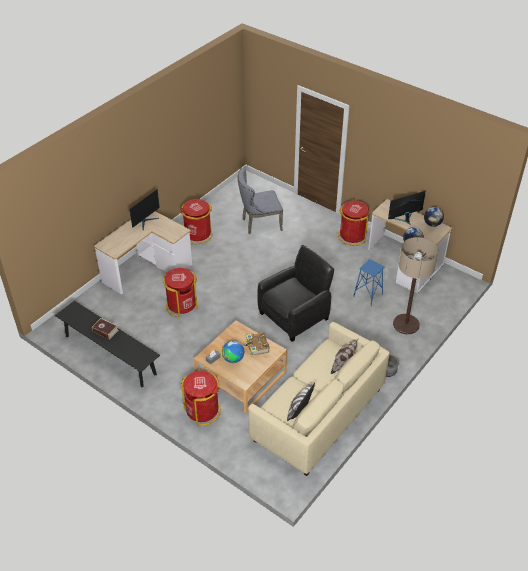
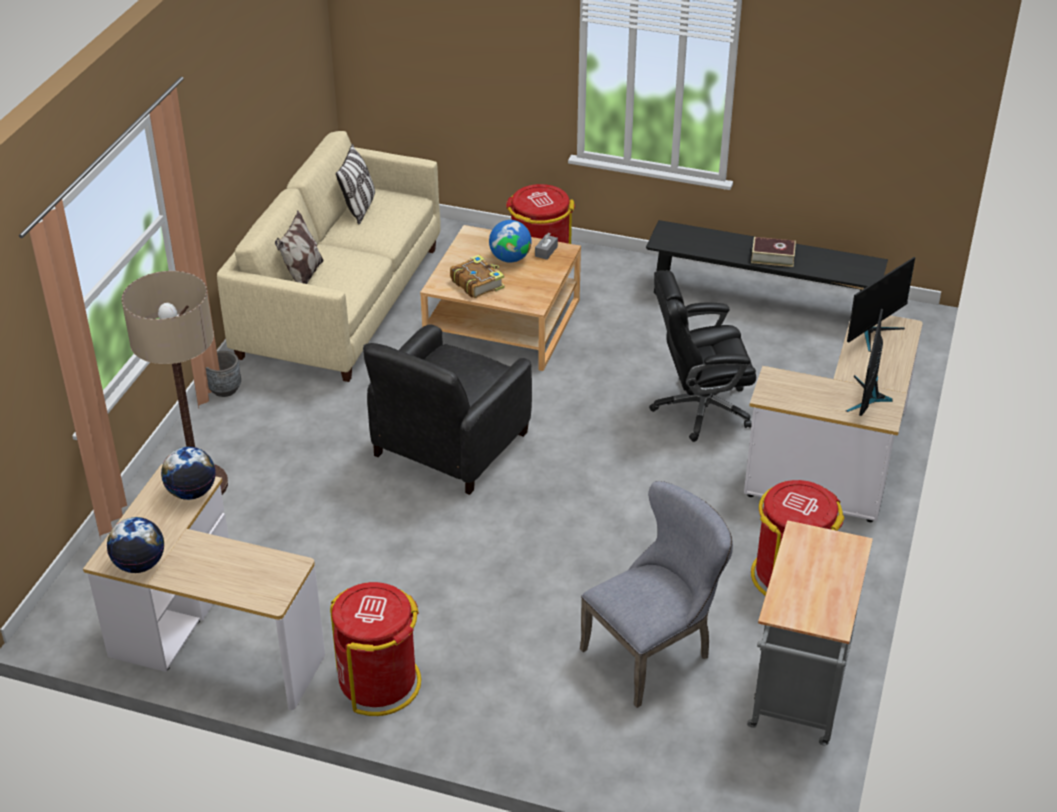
camera: 160 degrees right, 5 degrees down
red trash can [163,268,198,317] -> black office chair [649,270,756,442]
blue stool [353,259,384,306] -> none
monitor [388,191,426,225] -> monitor moved to [847,257,915,352]
none -> grey cart [747,520,873,745]

